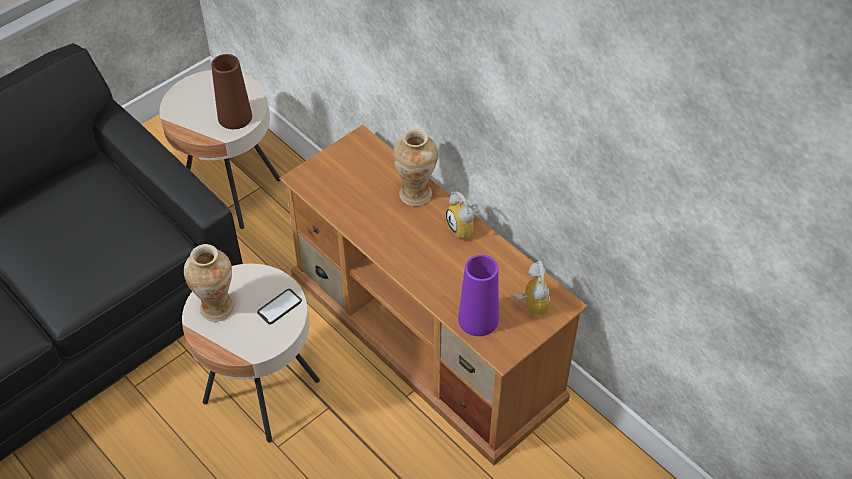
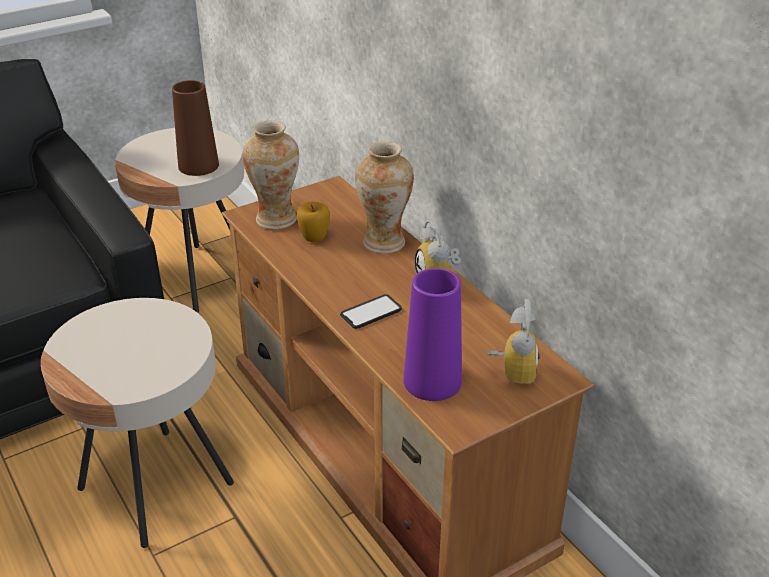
camera: 10 degrees right, 15 degrees down
vase [184,244,235,322] -> vase moved to [243,120,299,230]
phone [257,289,302,324] -> phone moved to [340,294,402,329]
none -> apple [297,202,330,242]

